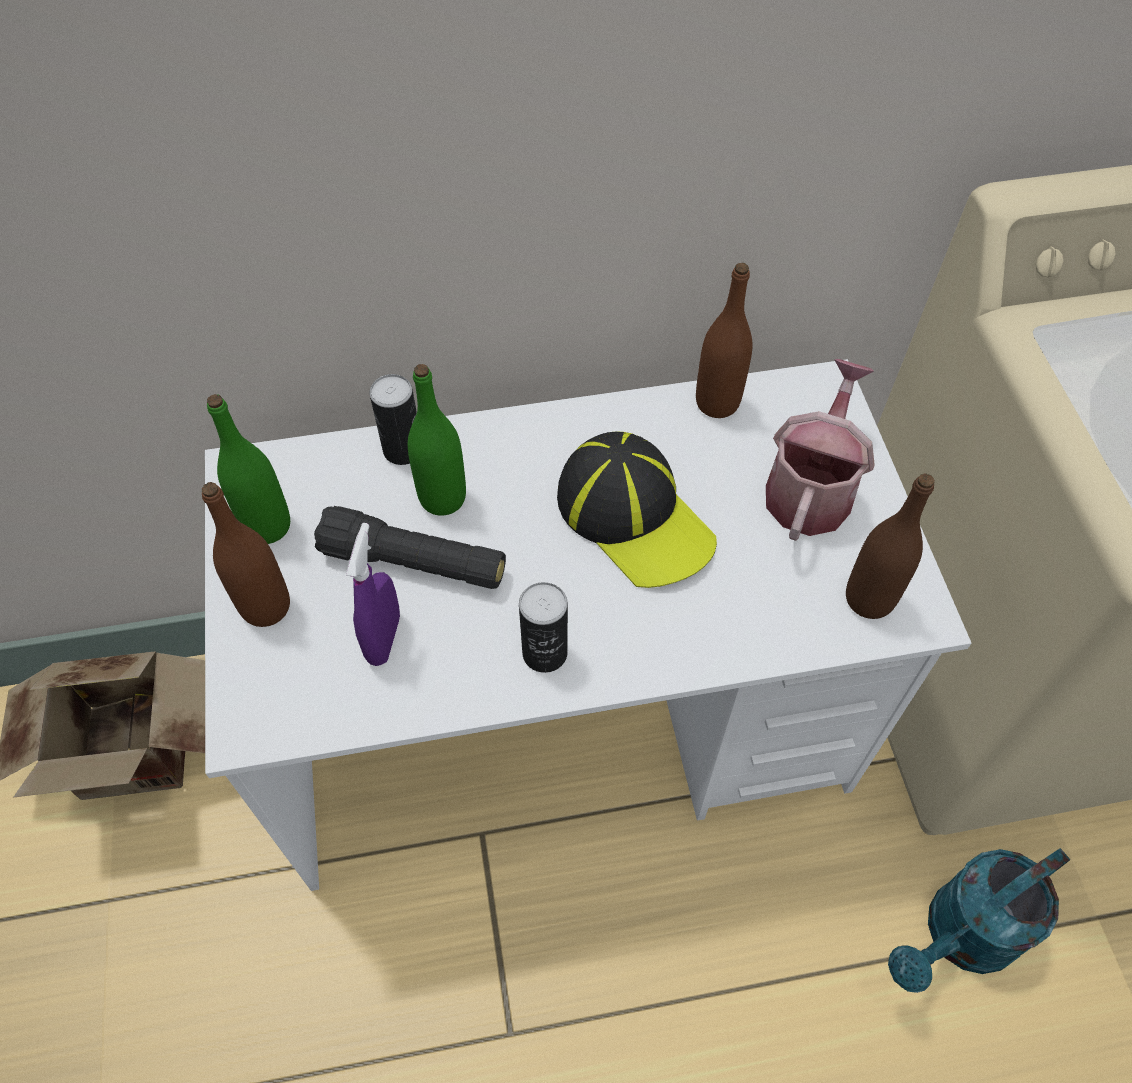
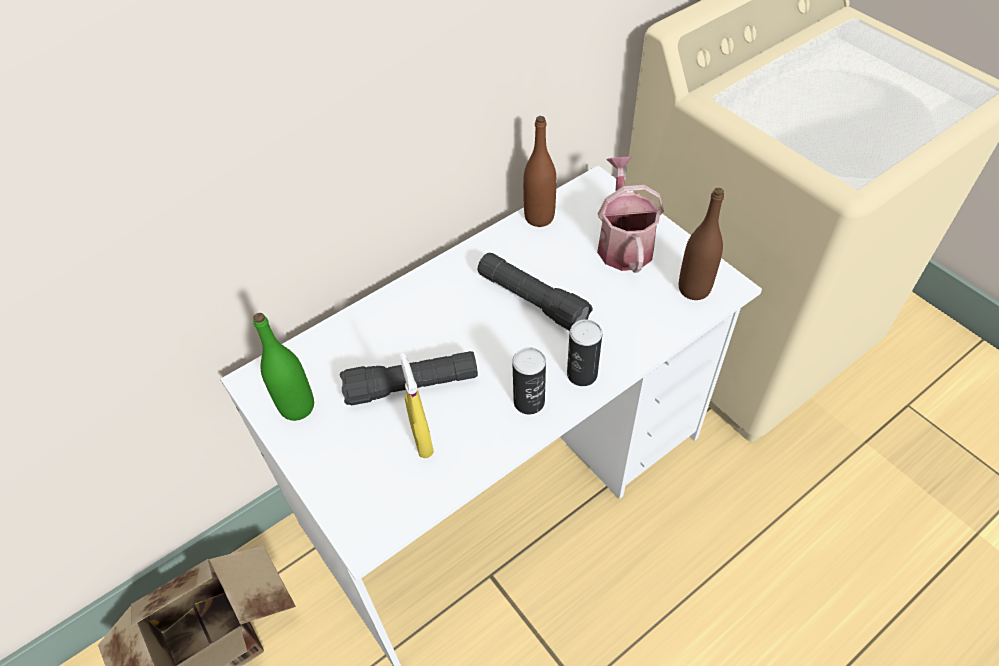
camera: 25 degrees left, 5 degrees down
brown bottle [202,482,290,627] -> none
purple spray bottle [346,523,400,666] -> yellow spray bottle [400,353,434,458]
can [369,374,417,465] -> can moved to [567,319,602,386]
green bottle [408,364,466,516] -> none
cap [557,431,717,588] -> black flashlight [478,253,593,331]
turquoise watering can [888,848,1070,993] -> none

